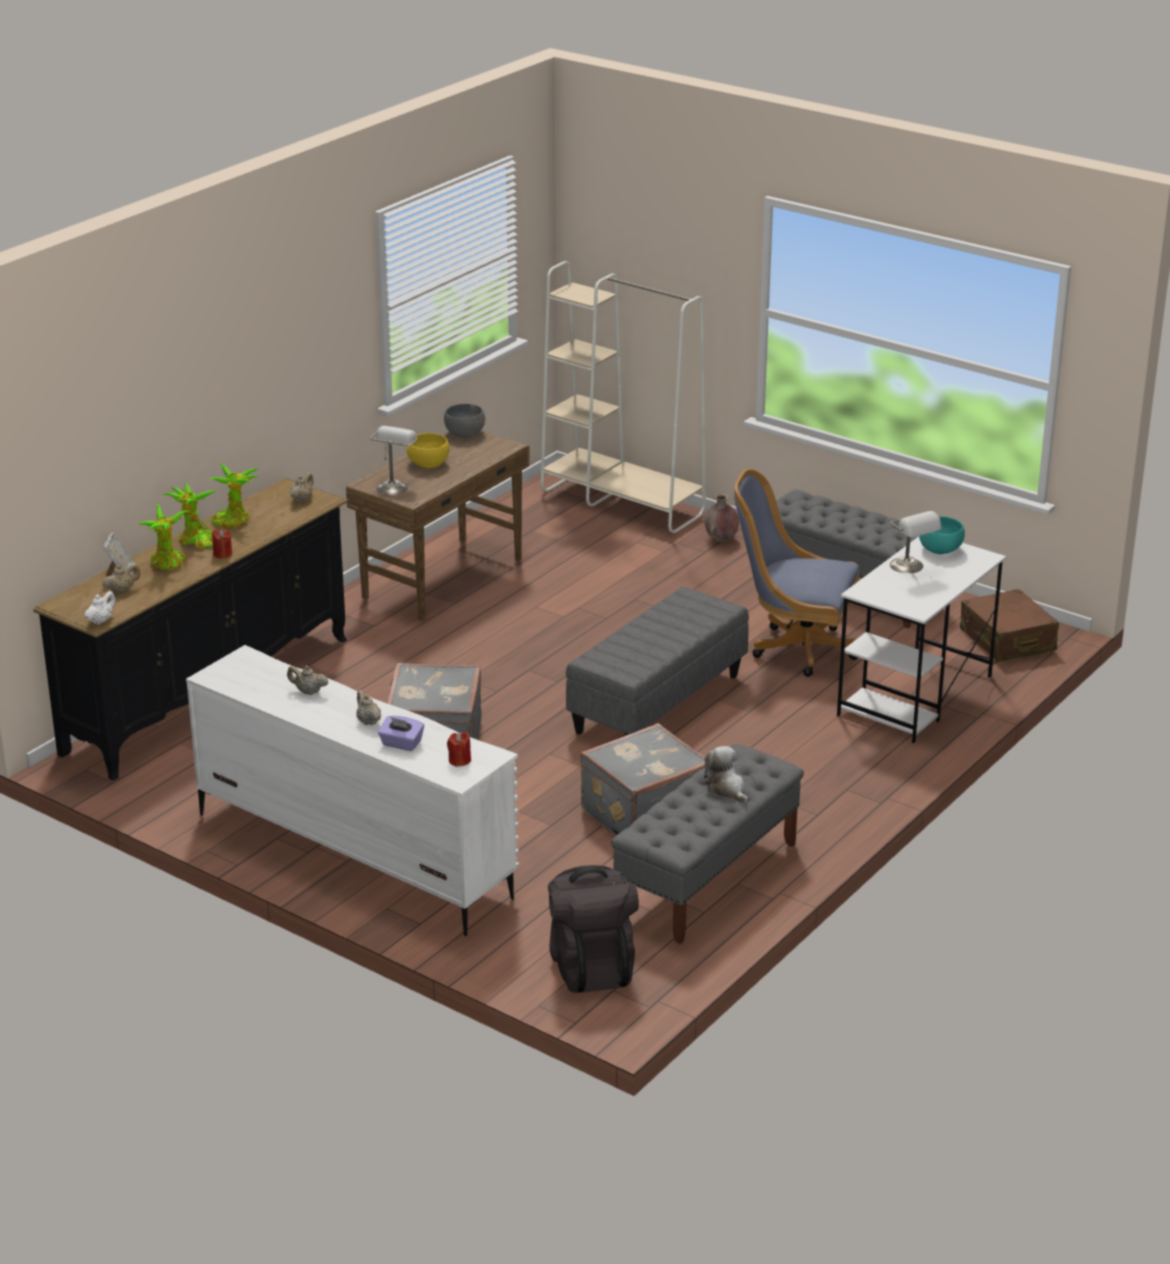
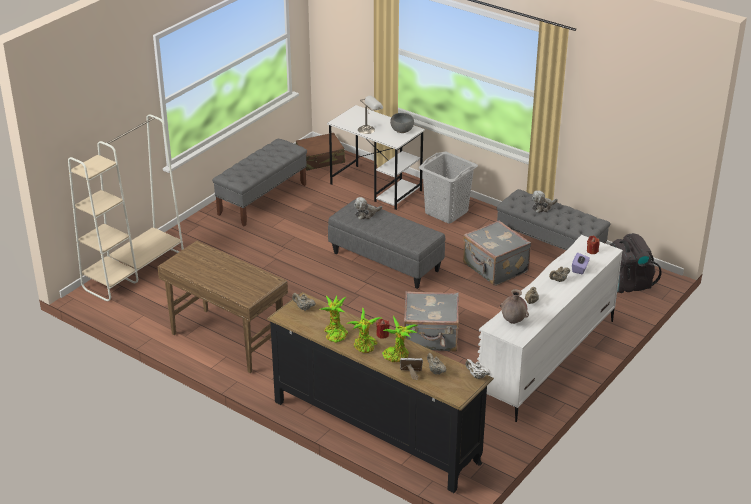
camera: 90 degrees left, 5 degrees up
white table lamp [370,426,418,495] -> none
yellow bowl [407,433,449,468] -> none
grey bowl [444,404,485,438] -> grey bowl moved to [390,113,414,133]
brown vase [705,494,739,542] -> brown vase moved to [500,289,529,324]
blue office chair [734,469,859,677] -> none
turquoise bowl [919,516,965,554] -> none
none -> plush toy [354,197,382,220]
none -> grey laundry basket [419,151,478,224]

